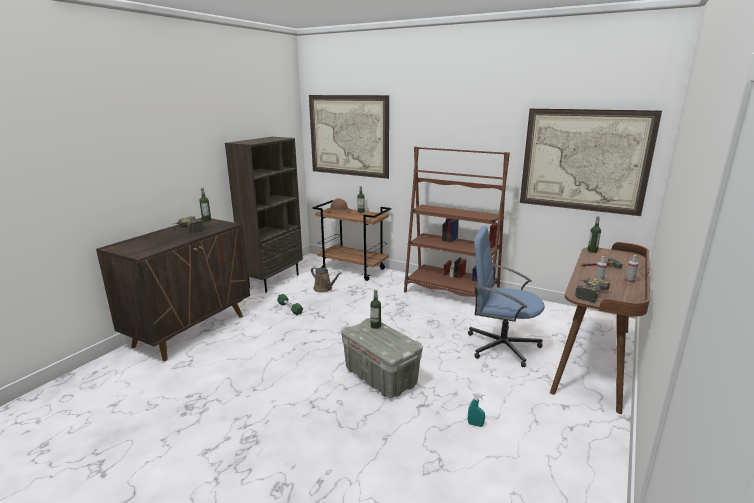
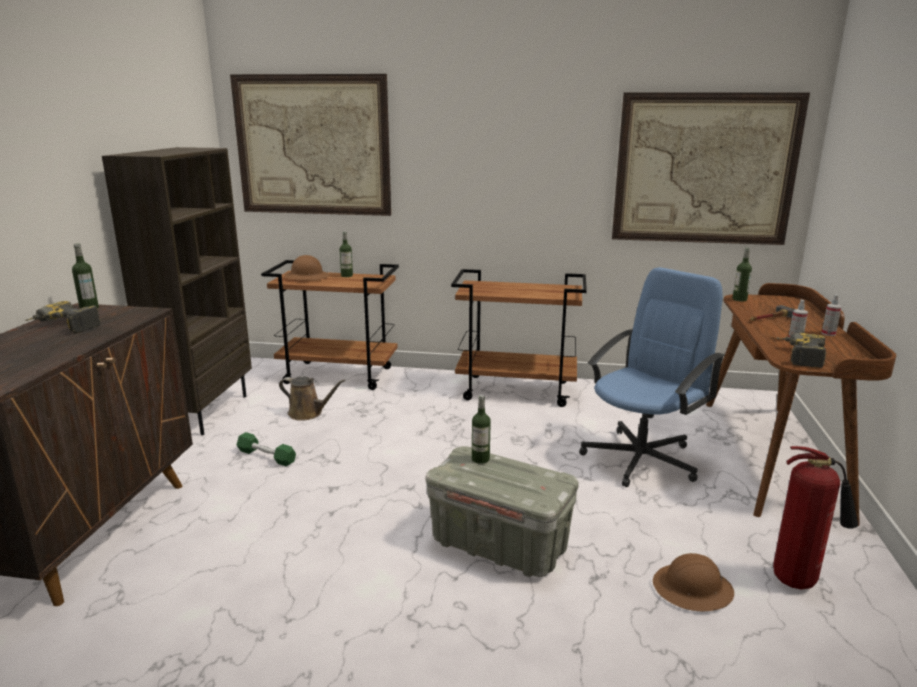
camera: 20 degrees left, 0 degrees up
brown bookcase [404,146,510,297] -> brown cart [451,269,587,407]
blue office chair [468,226,545,367] -> blue office chair turned 135 degrees clockwise [579,267,725,487]
turquoise spray bottle [468,392,485,427] -> brown hard hat [653,553,734,611]
none -> fire extinguisher [773,446,859,590]

